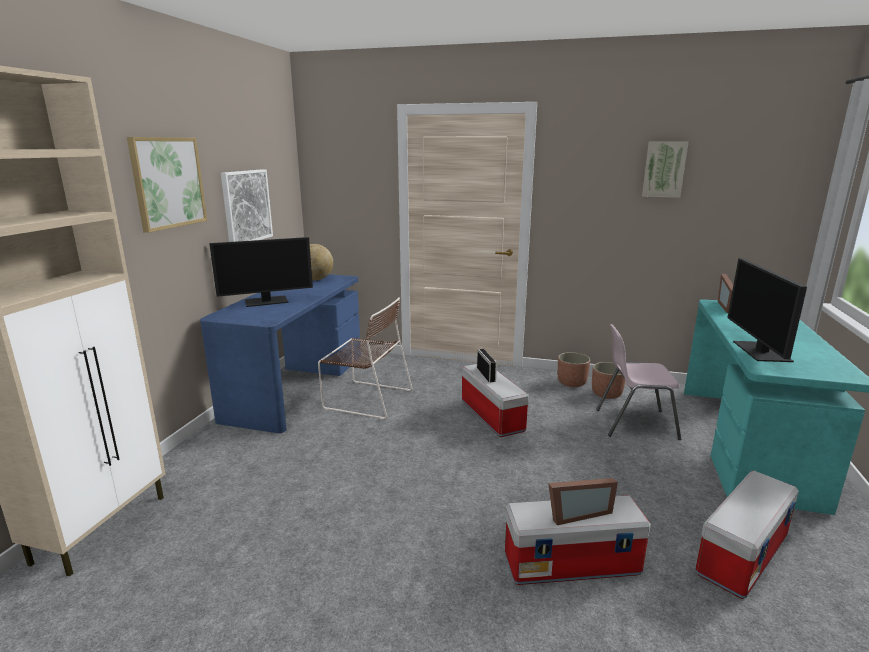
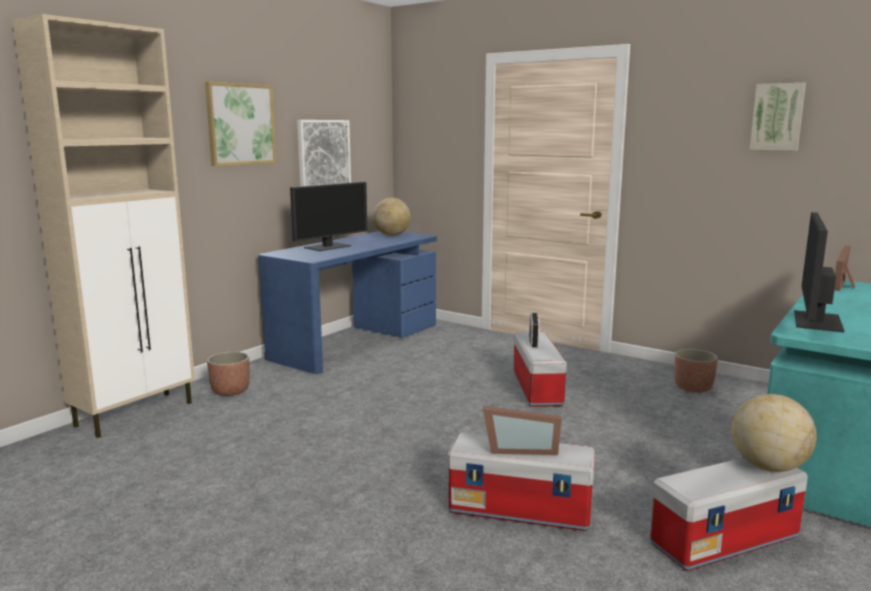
camera: 20 degrees right, 5 degrees down
monitor [209,237,313,307] -> monitor turned 45 degrees counterclockwise [290,182,367,251]
brown chair [318,297,412,419] -> none
planter [558,352,590,387] -> planter moved to [207,352,250,396]
pink chair [596,324,681,440] -> none
none -> globe [731,394,817,472]

